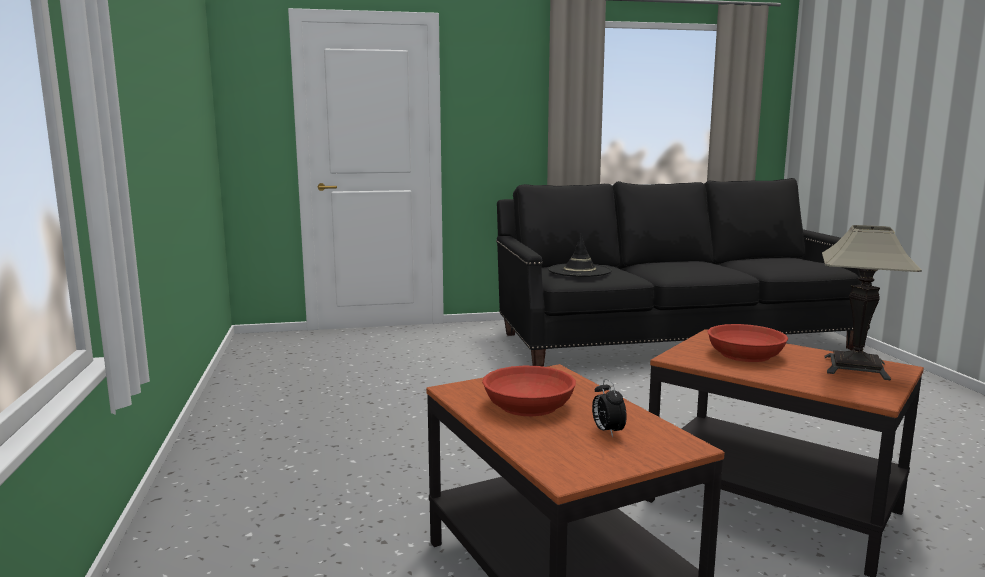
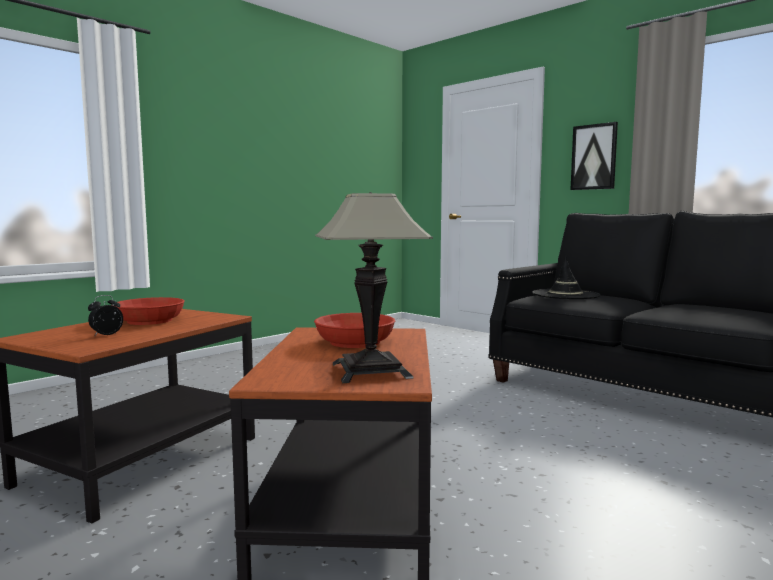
camera: 55 degrees right, 5 degrees down
none -> picture [571,122,618,190]

